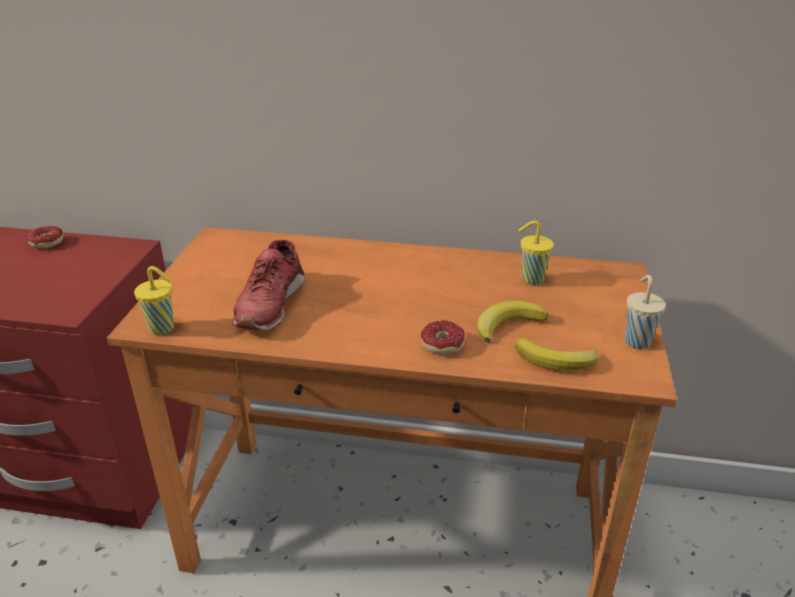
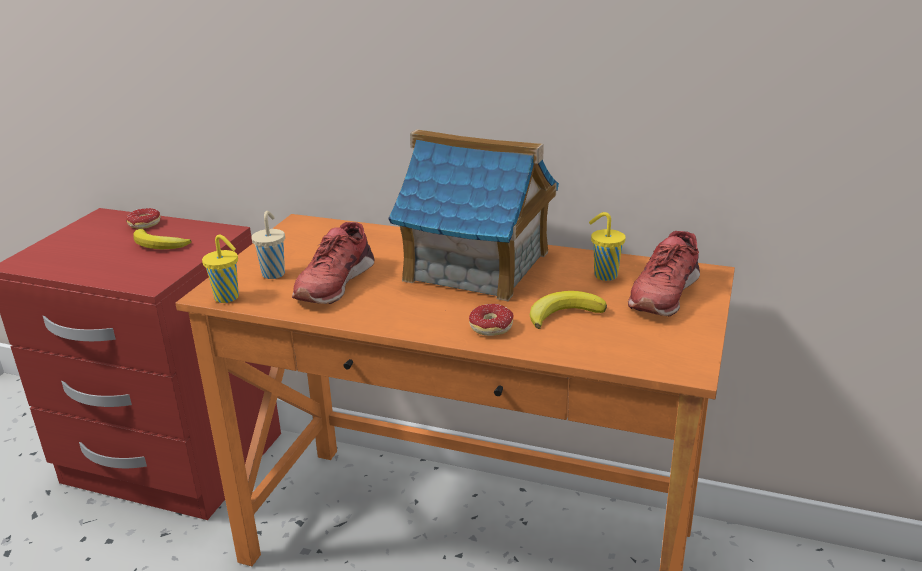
camera: 10 degrees right, 5 degrees down
banana [515,338,599,370] -> banana moved to [133,229,192,249]
beige cup [625,275,666,349] -> beige cup moved to [251,211,285,279]
none -> toy house [388,129,559,301]
none -> red shoe [628,231,700,317]

